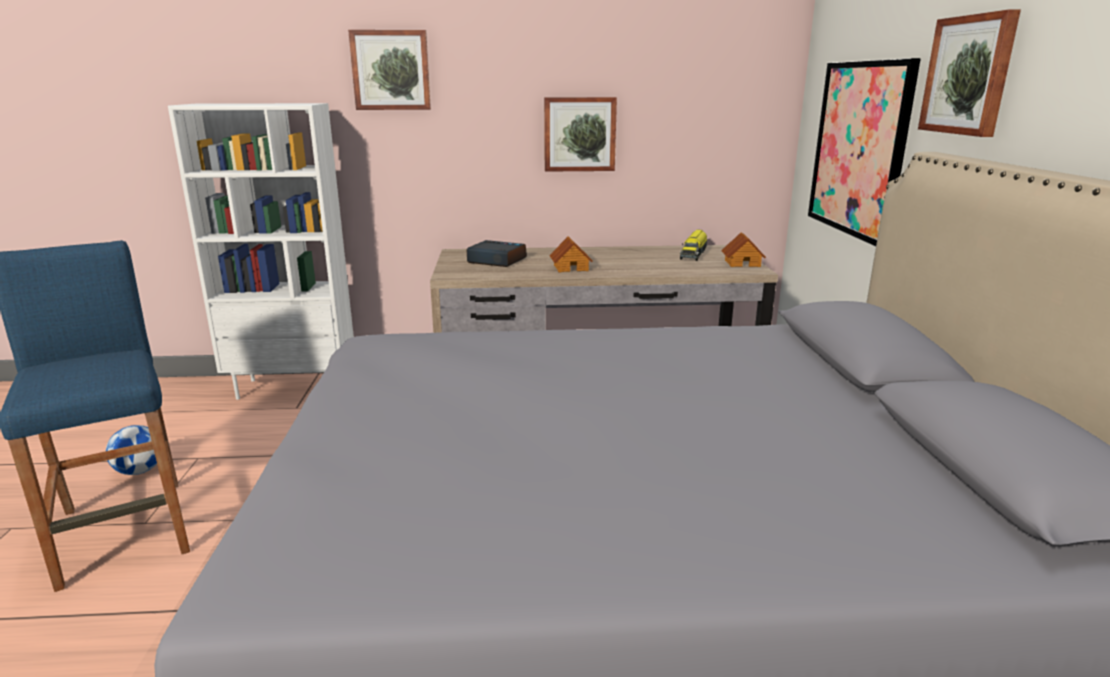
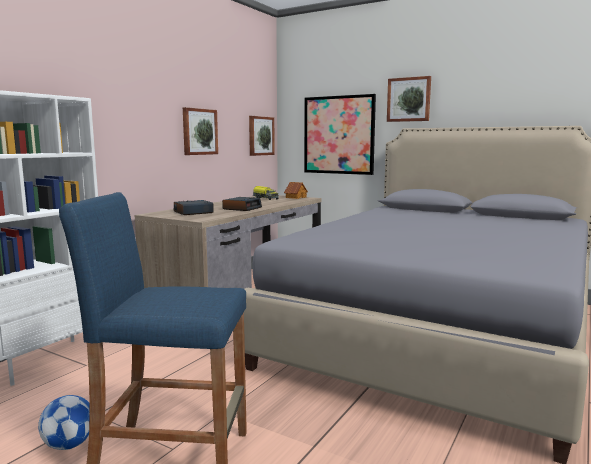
camera: 55 degrees left, 10 degrees down
picture [348,30,431,110] -> picture moved to [249,116,275,156]
toy house [549,236,593,272] -> alarm clock [222,197,262,211]

